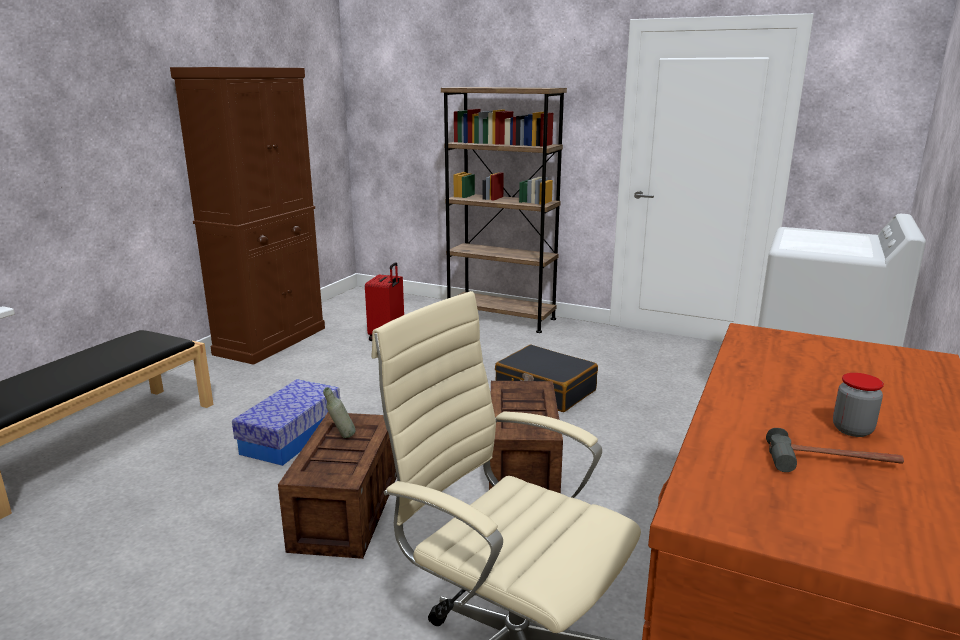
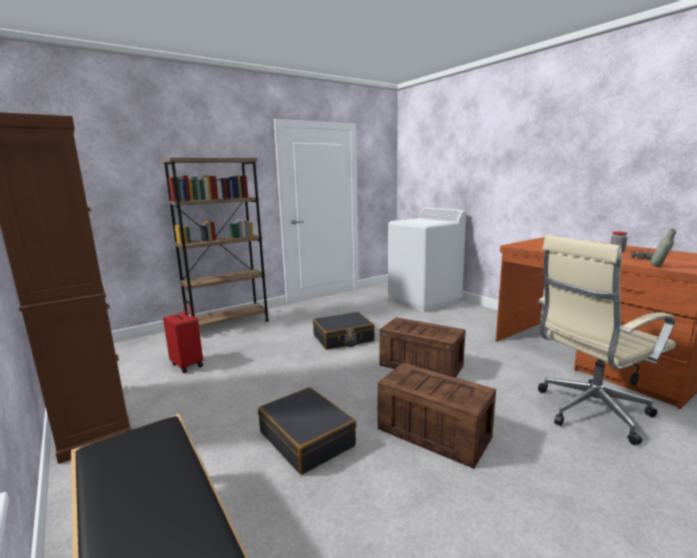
camera: 60 degrees left, 5 degrees down
storage box [232,379,340,466] -> black suitcase [258,387,357,475]
grey bottle [323,387,356,438] -> grey bottle moved to [650,229,676,267]

